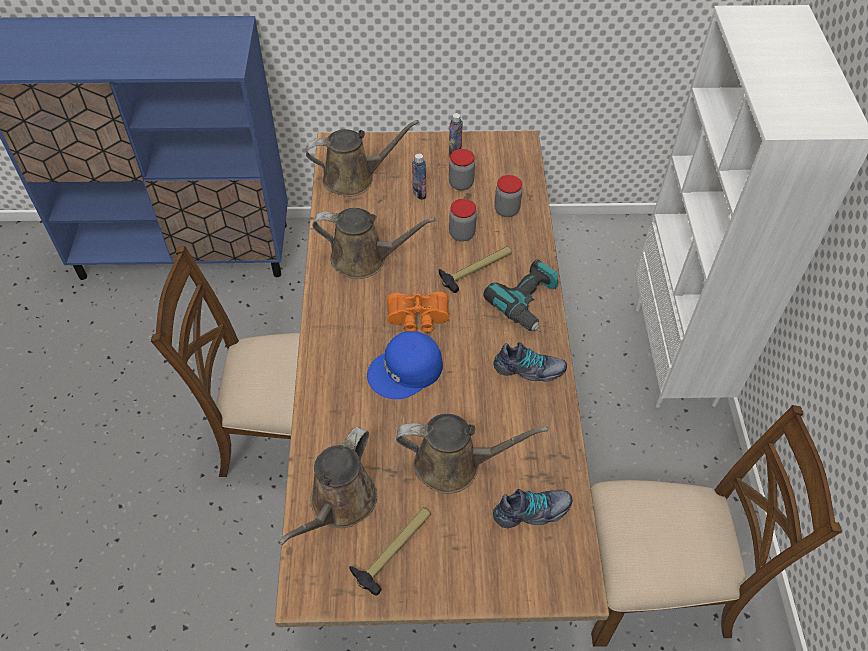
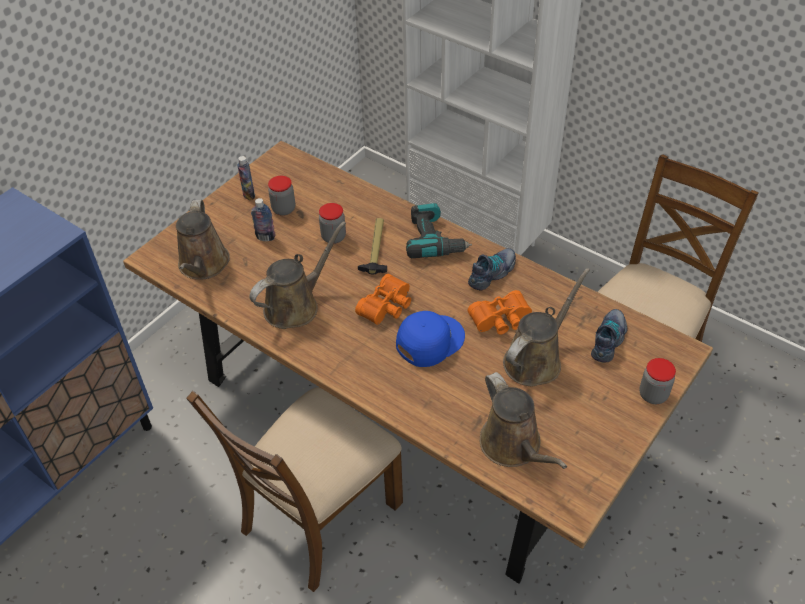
camera: 50 degrees left, 5 degrees down
brown watering can [306,120,419,197] -> brown watering can turned 150 degrees clockwise [176,200,230,280]
hammer [349,508,431,596] -> none
blue cap [367,331,443,399] -> blue cap turned 135 degrees counterclockwise [396,311,465,367]
jar [494,175,522,217] -> jar moved to [639,358,676,404]
none -> orange binoculars [468,290,532,335]

